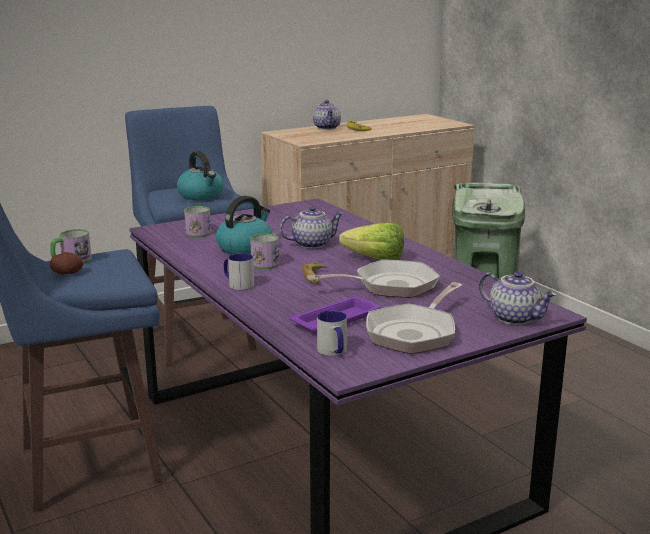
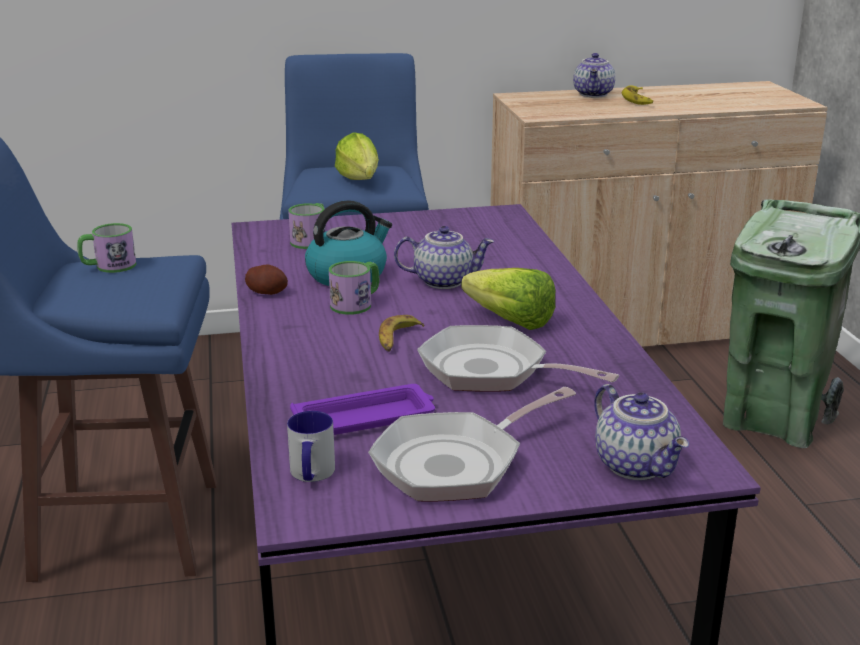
camera: 20 degrees right, 5 degrees up
potato [50,252,83,274] -> potato moved to [245,264,288,295]
kettle [177,151,224,200] -> lettuce [335,132,379,180]
mug [224,253,254,290] -> none
frying pan [307,260,440,298] -> frying pan turned 150 degrees counterclockwise [417,325,619,392]

